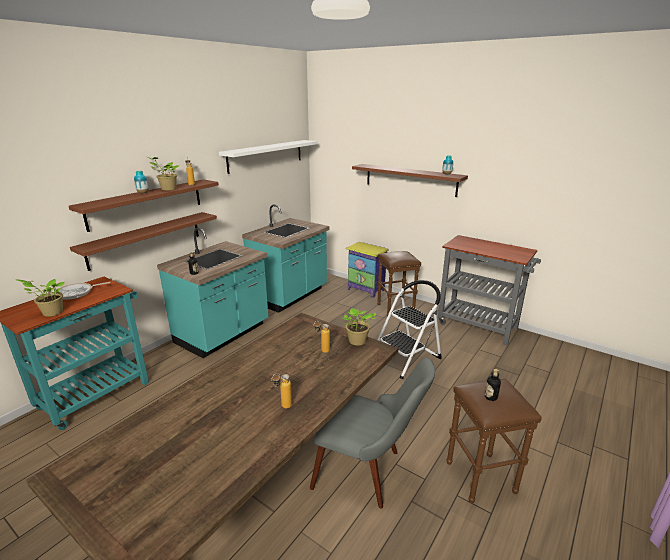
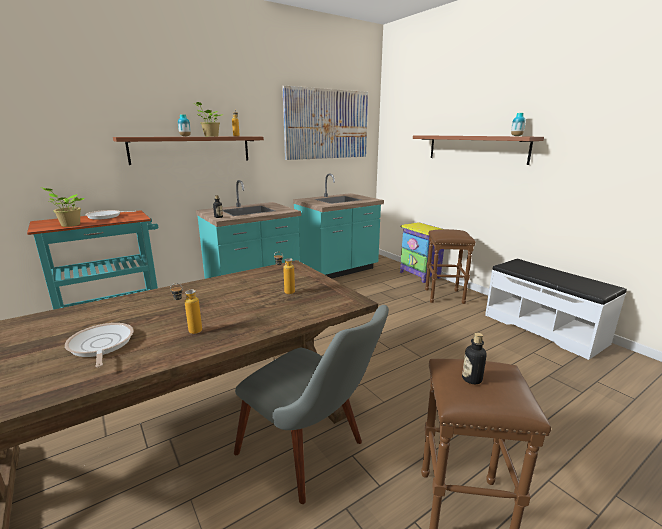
camera: 20 degrees right, 5 degrees down
brown shelf [70,212,217,271] -> none
white shelf [219,140,317,174] -> picture [282,86,368,160]
potted plant [342,308,376,346] -> none
step ladder [378,280,442,379] -> none
grey cart [438,235,541,345] -> white bench [485,259,627,360]
none -> frying pan [65,323,133,367]

